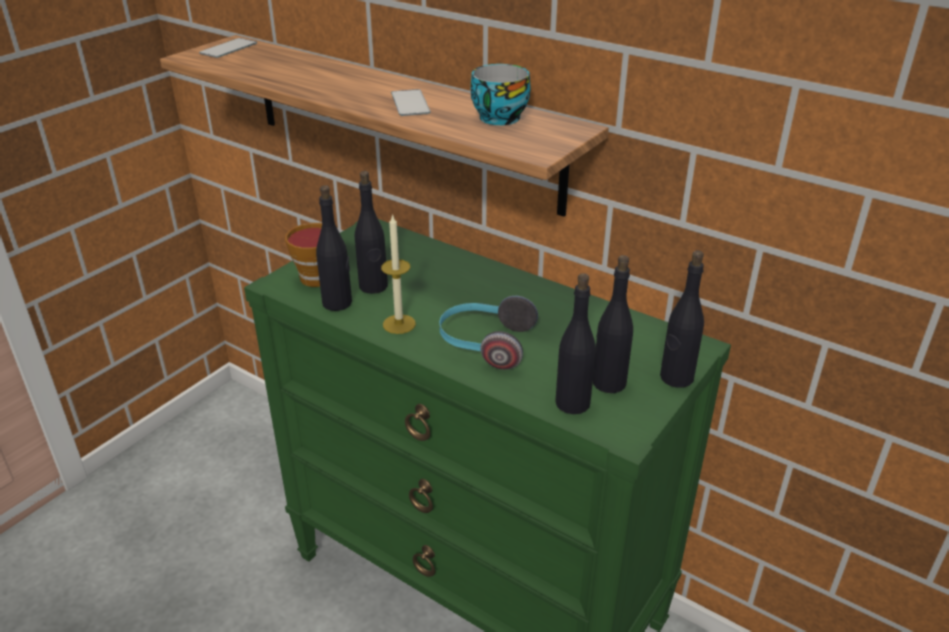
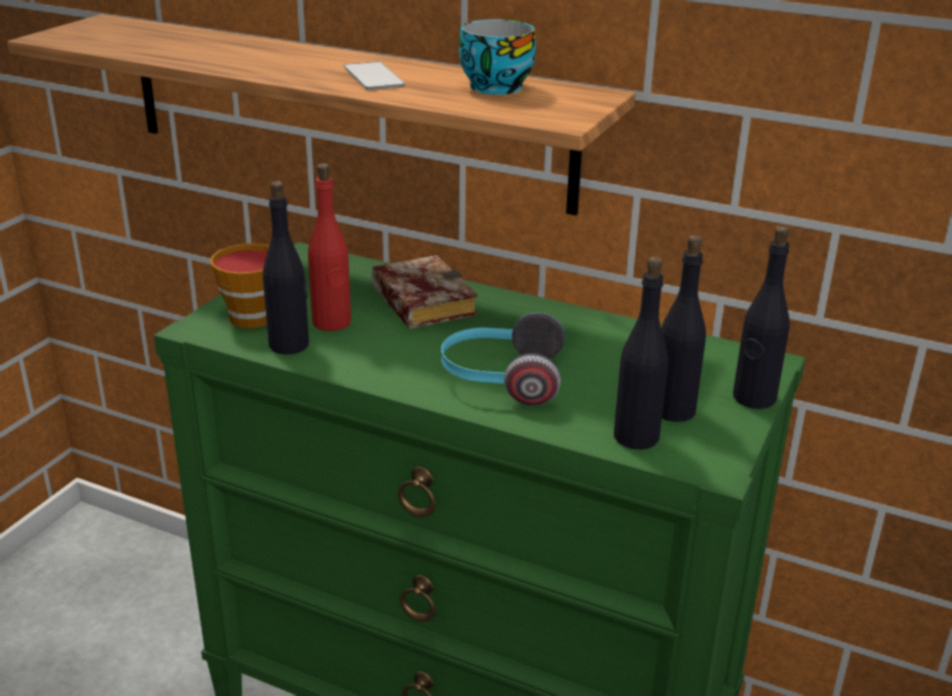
camera: 10 degrees left, 5 degrees down
phone [199,38,257,58] -> none
black bottle [355,171,388,294] -> red bottle [308,163,351,331]
candle [381,214,416,334] -> none
none -> book [372,255,477,329]

